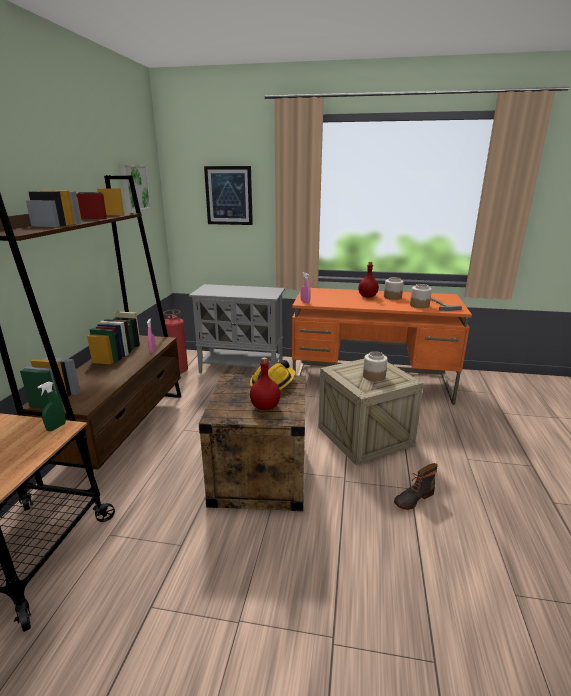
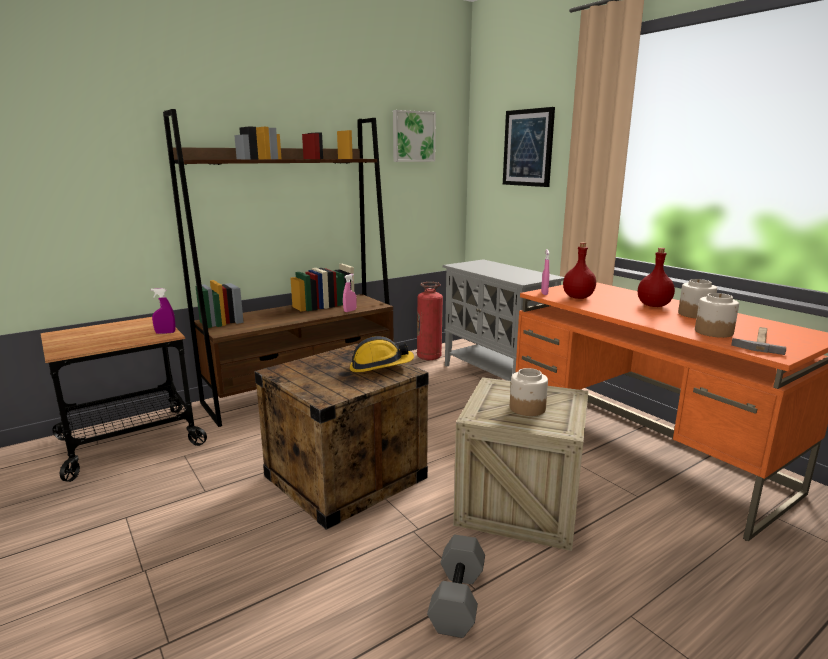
camera: 45 degrees right, 5 degrees down
green spray bottle [37,382,66,431] -> purple spray bottle [151,288,175,334]
red bottle [250,357,281,410] -> red bottle moved to [563,242,596,299]
boot [394,463,438,510] -> grey dumbbell [427,535,485,638]

